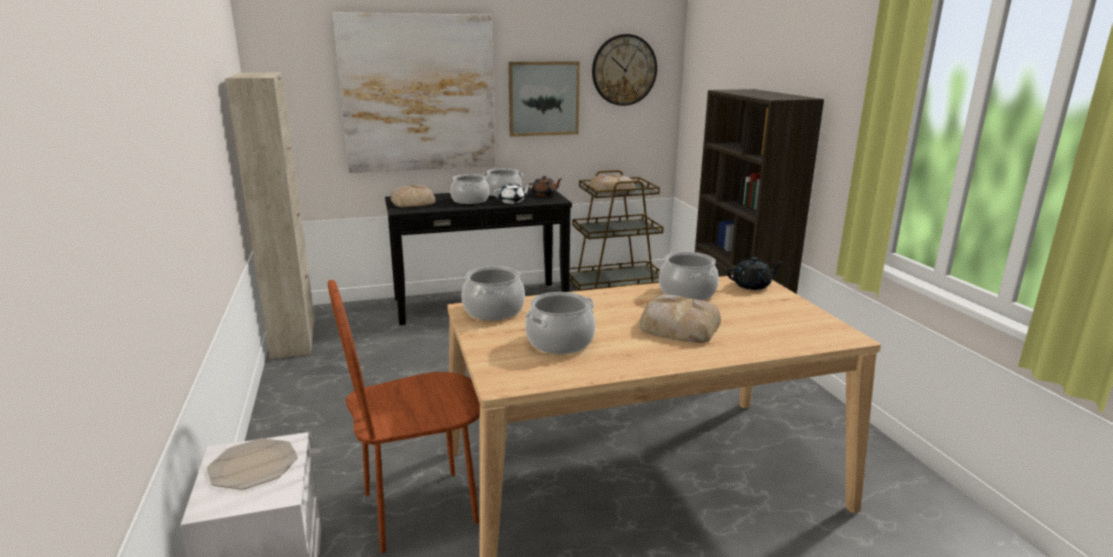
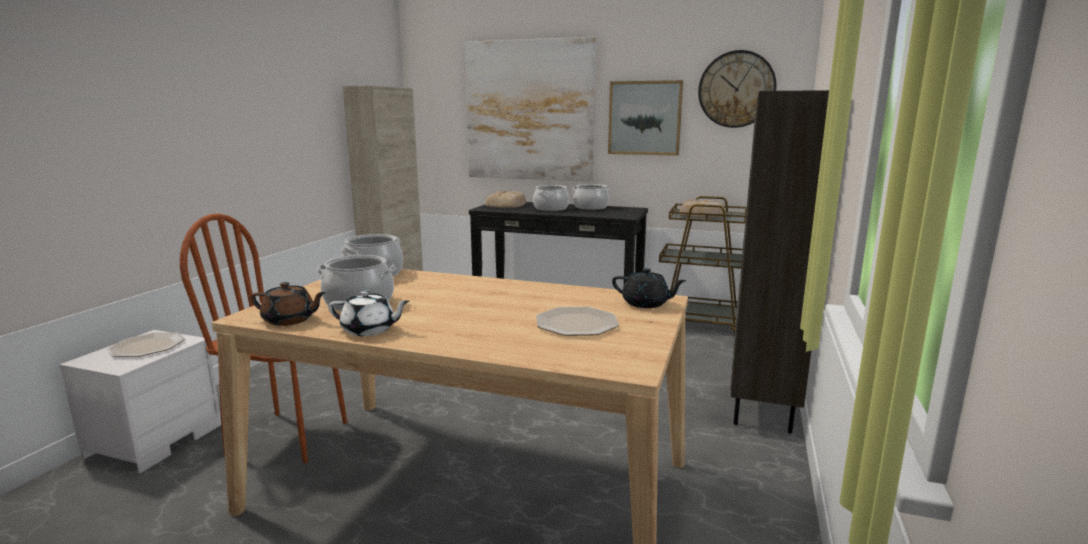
camera: 35 degrees right, 5 degrees down
white teapot [494,182,531,204] -> white teapot moved to [328,290,410,336]
brown teapot [528,176,563,197] -> brown teapot moved to [251,282,327,326]
bread [639,294,721,343] -> none
cooking pot [659,252,719,301] -> none
none -> plate [536,307,619,336]

